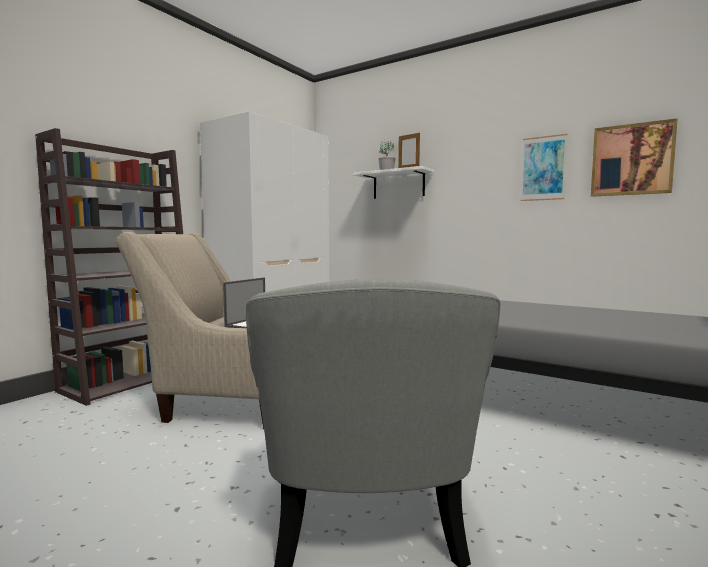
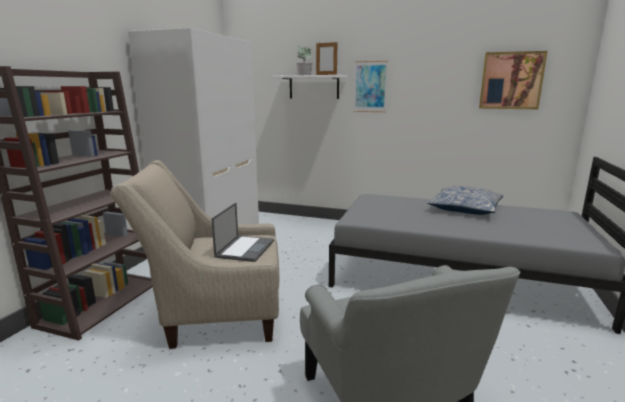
camera: 15 degrees left, 10 degrees up
picture [520,134,568,201] -> picture moved to [354,61,388,112]
none -> pillow [427,186,503,215]

